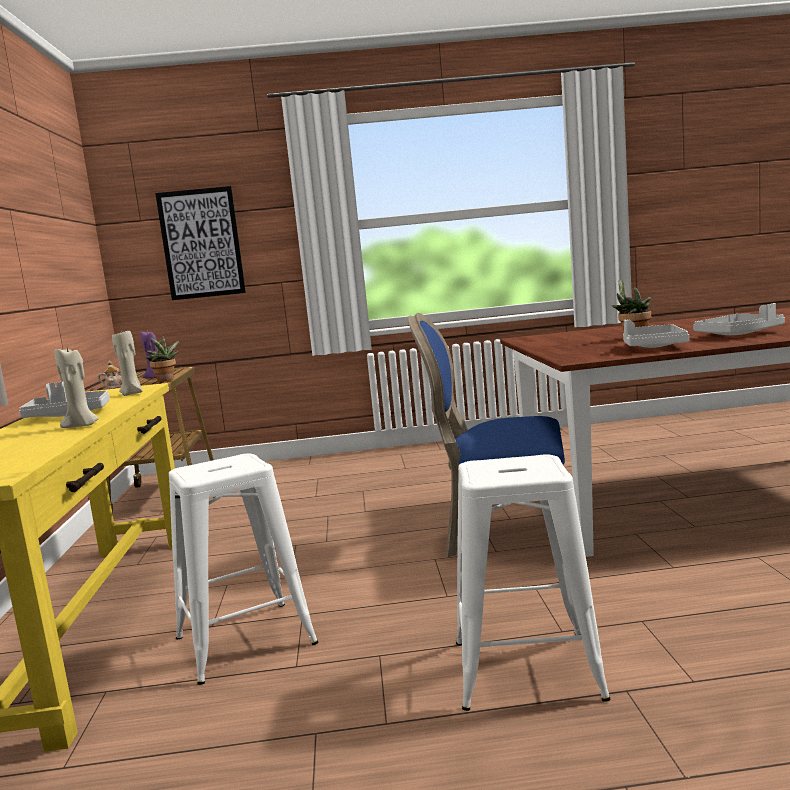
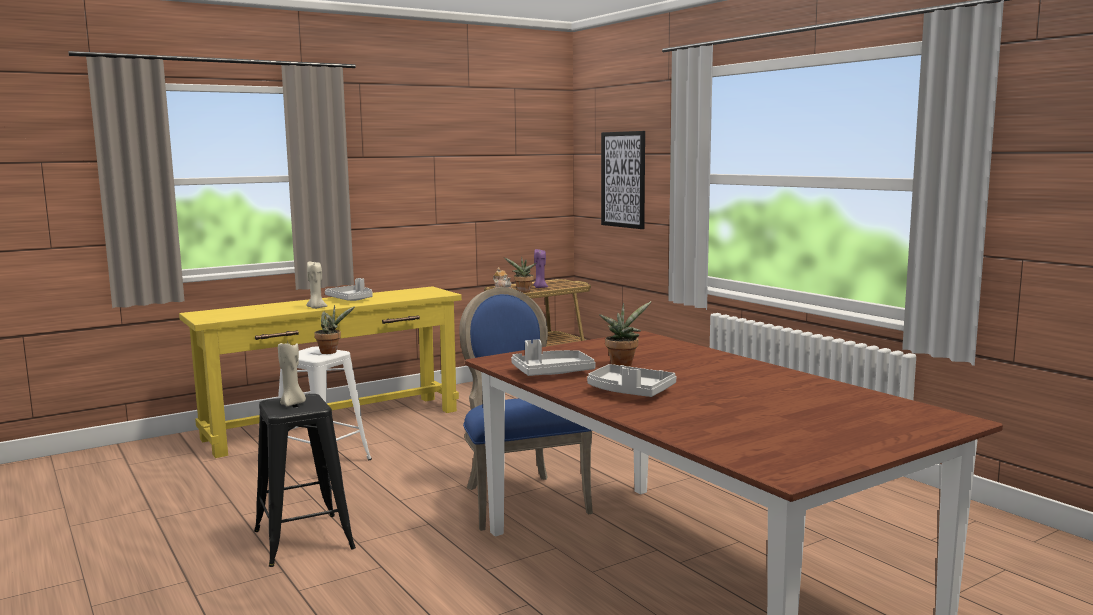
camera: 60 degrees right, 0 degrees up
beige candle [112,331,142,396] -> beige candle moved to [278,343,306,407]
white stool [456,454,611,711] -> black stool [254,394,356,567]
none -> potted plant [314,305,355,354]

